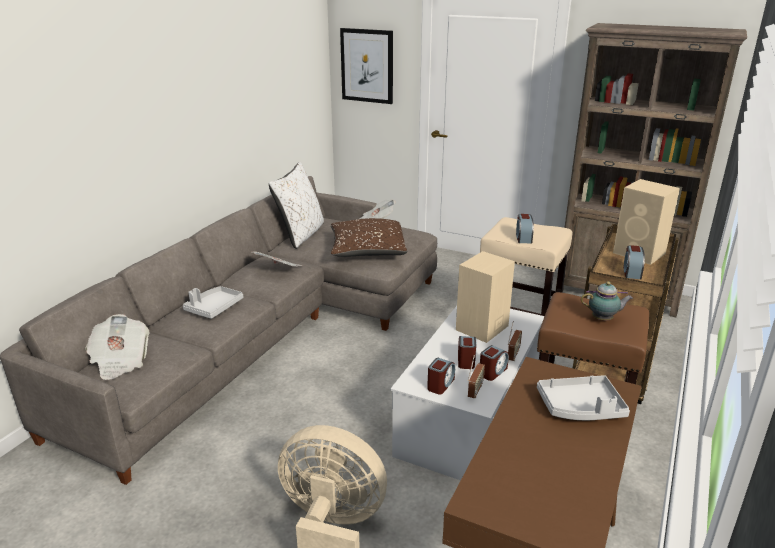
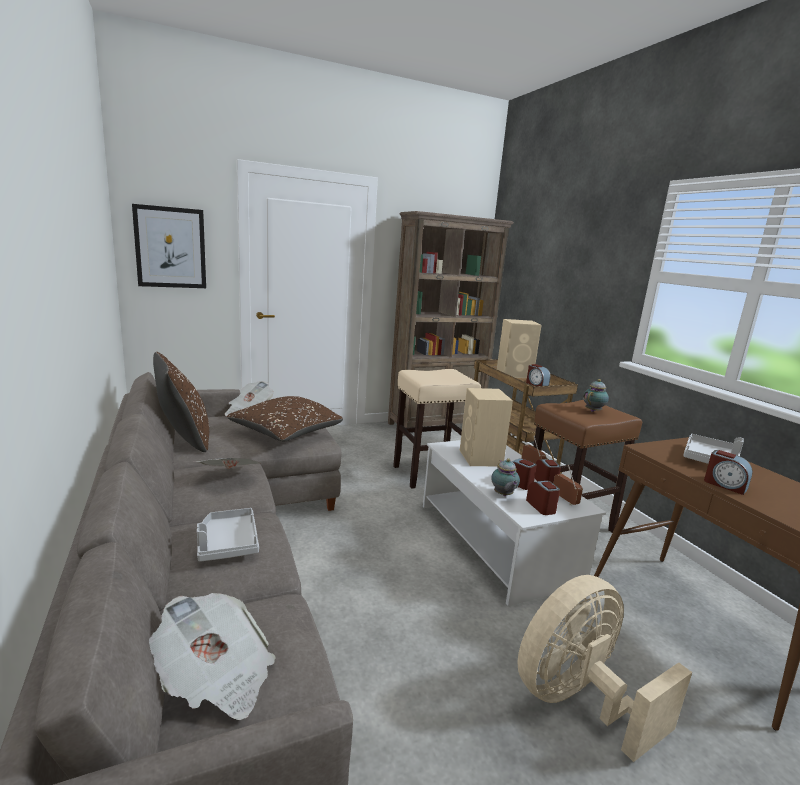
camera: 50 degrees left, 10 degrees down
white pillow [269,162,324,249] -> brown pillow [153,352,209,452]
alarm clock [516,214,534,244] -> alarm clock moved to [704,450,753,495]
none -> teapot [491,458,520,496]

